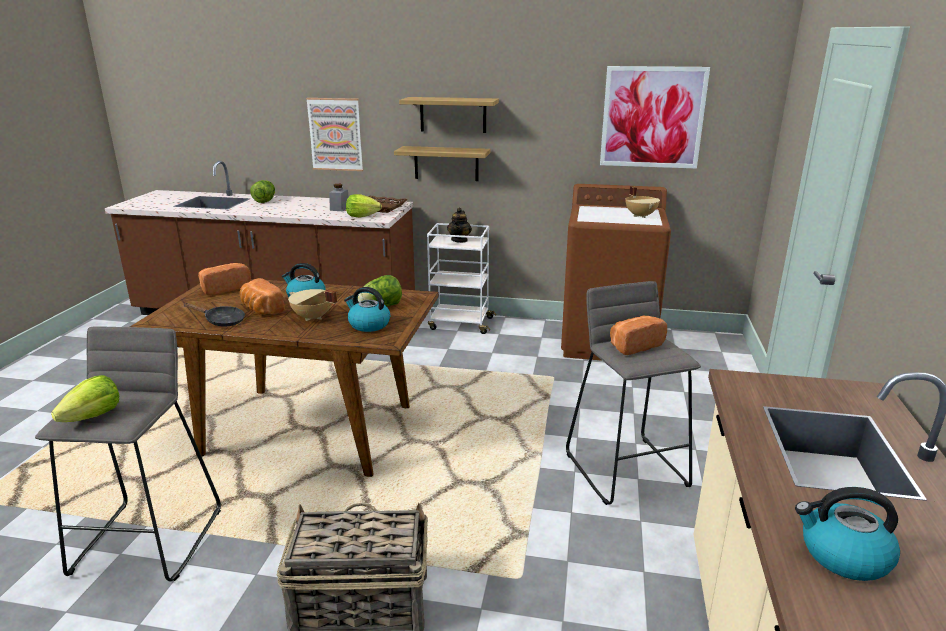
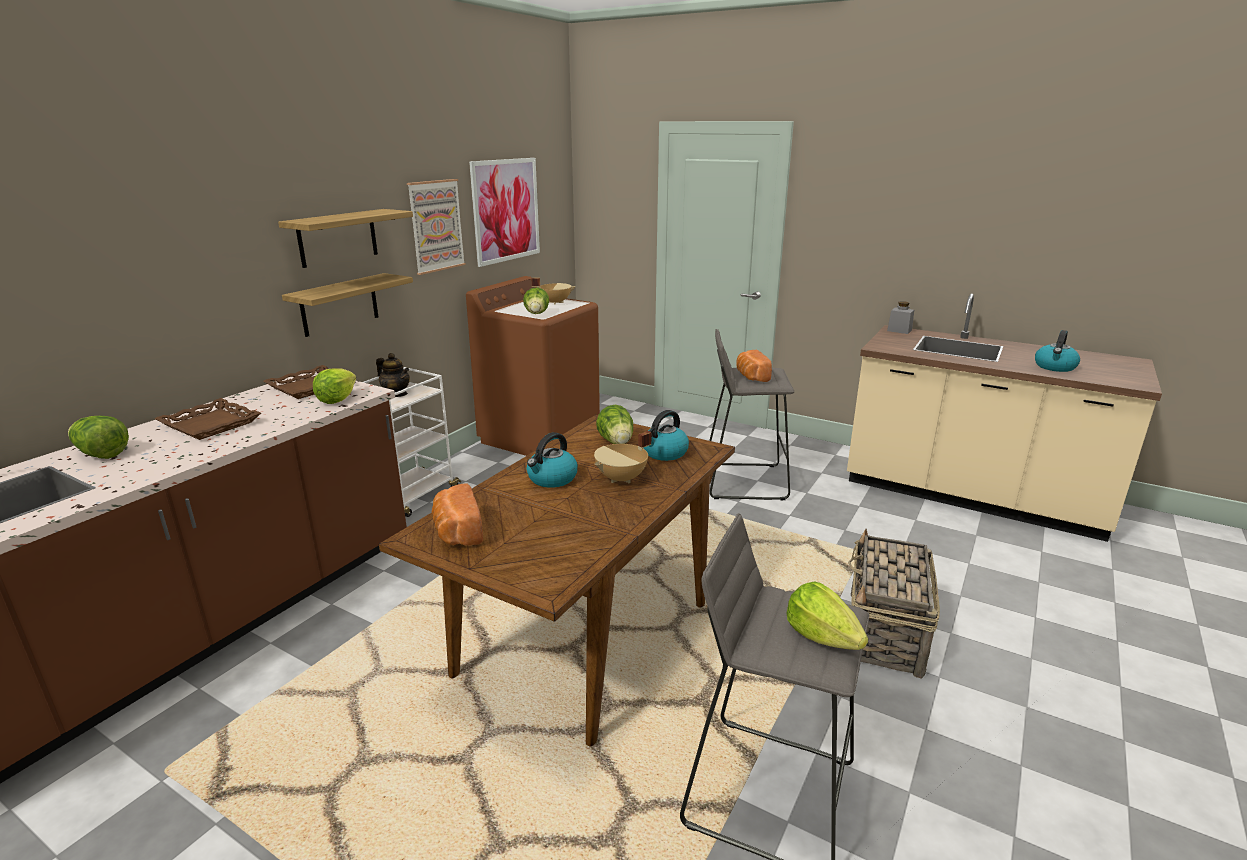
camera: 70 degrees left, 0 degrees up
black frying pan [184,303,245,326] -> none
bread [240,278,284,315] -> none
picture [306,98,363,171] -> picture moved to [407,179,466,275]
grey jar [329,184,349,211] -> grey jar moved to [887,301,914,334]
none -> brown tray [155,398,261,440]
none -> lettuce [523,287,549,314]

